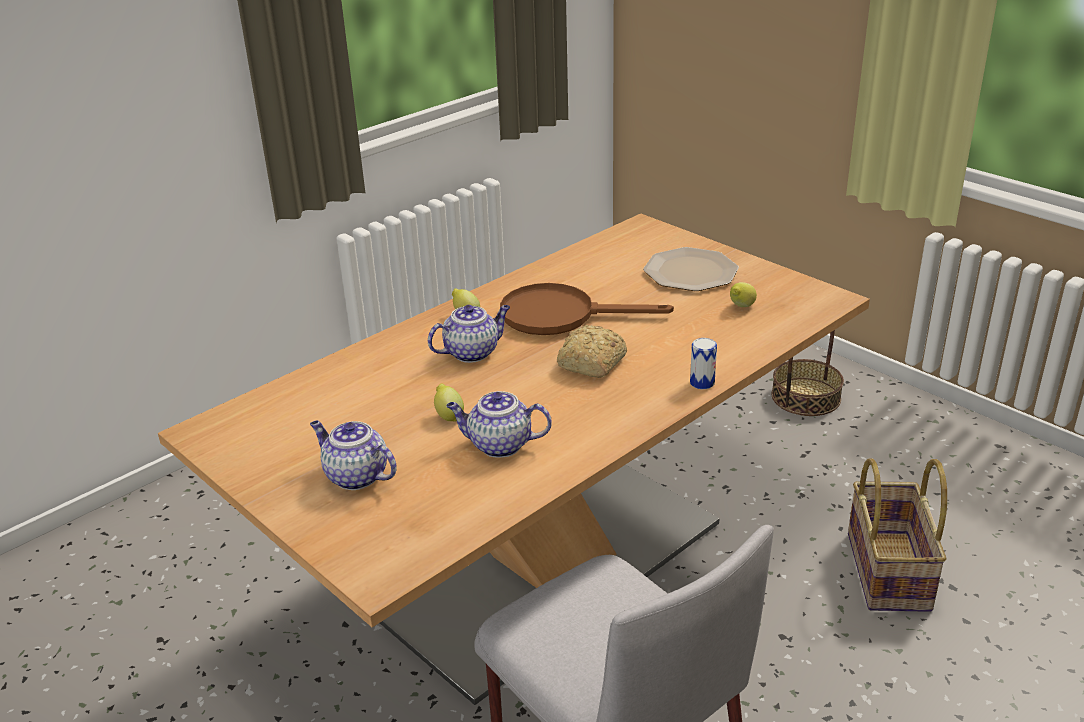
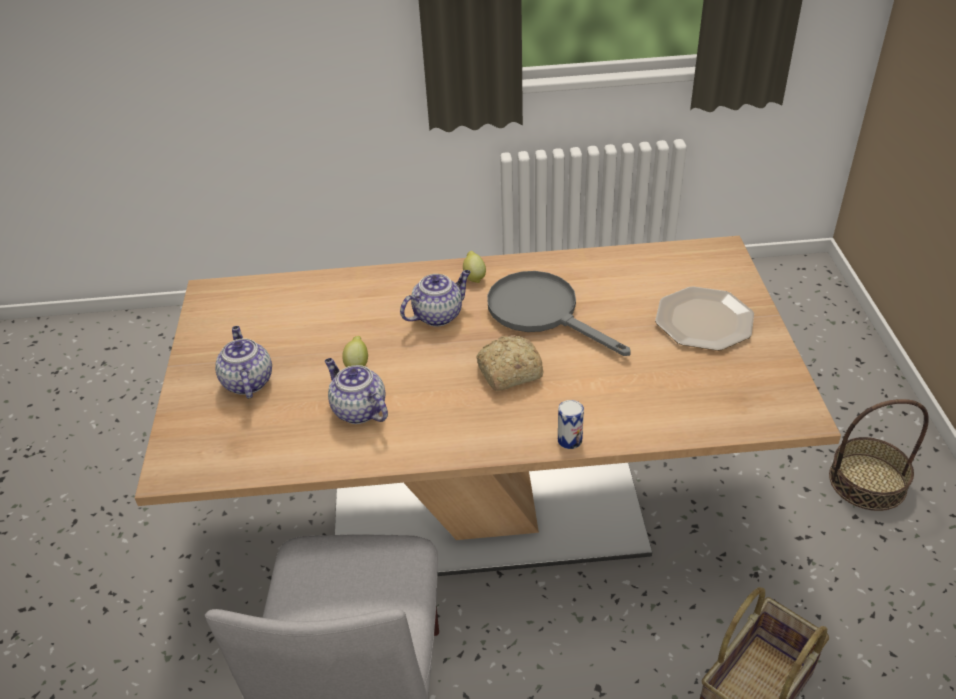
camera: 40 degrees right, 10 degrees up
teapot [428,305,510,363] -> teapot turned 45 degrees counterclockwise [400,270,471,327]
brown frying pan [500,283,674,335] -> grey frying pan [487,271,631,356]
lemon [730,282,757,307] -> none

